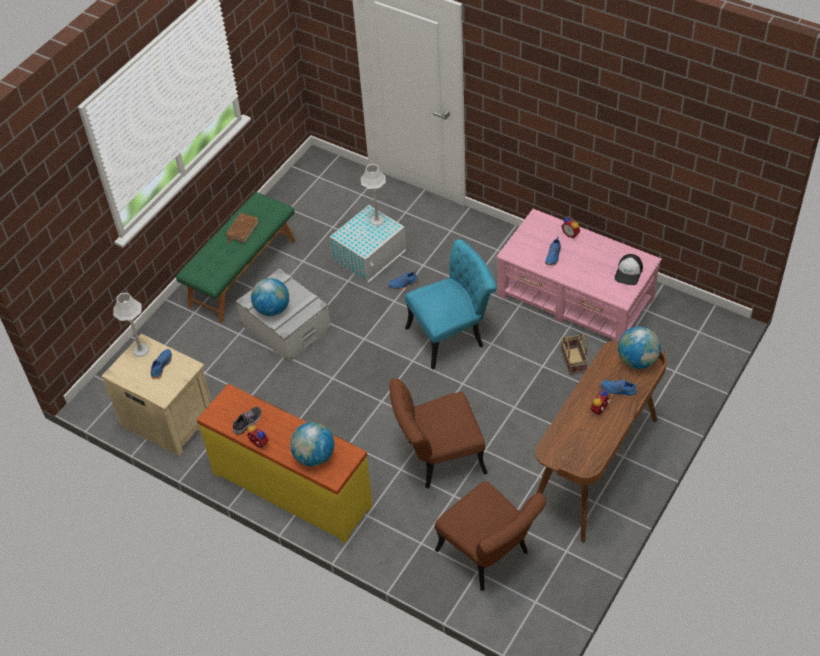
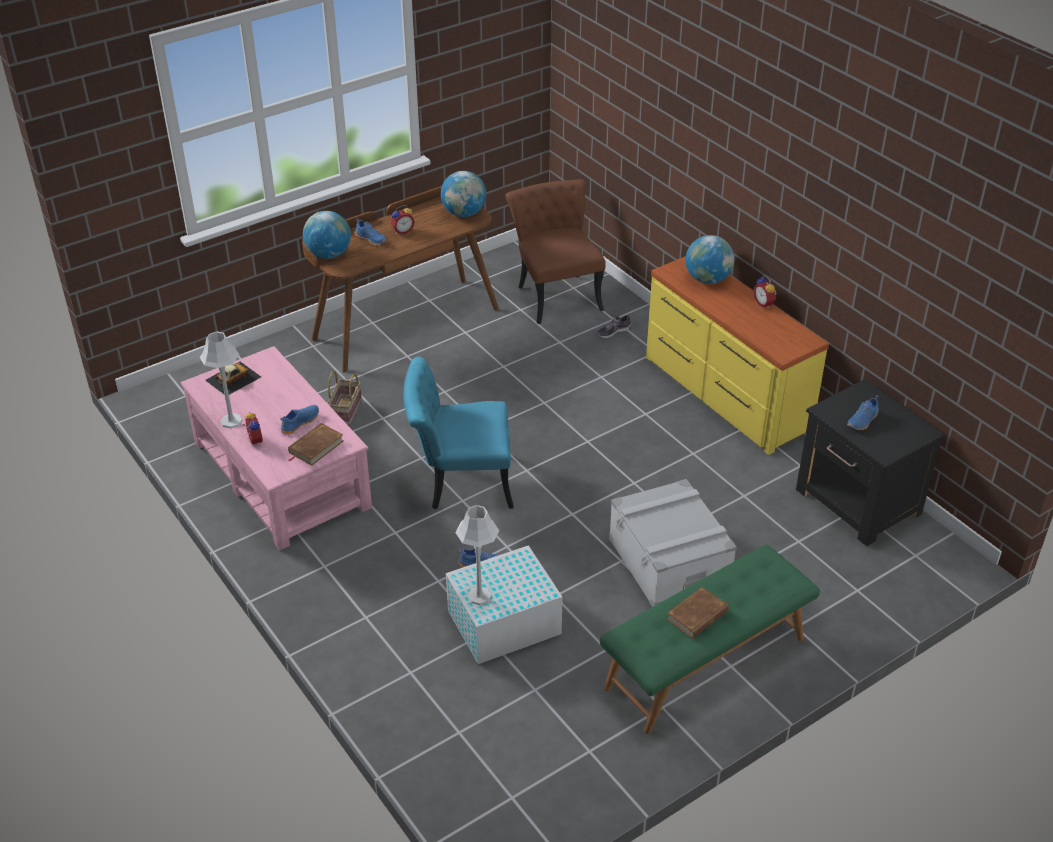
camera: 160 degrees left, 10 degrees down
beige nightstand [101,334,212,456] -> black nightstand [796,379,945,546]
grey table lamp [113,292,149,357] -> grey table lamp moved to [200,331,243,428]
shoe [233,407,261,434] -> shoe moved to [597,314,631,338]
globe [251,278,289,316] -> globe moved to [441,171,486,217]
brown chair [389,378,488,489] -> none
cap [614,254,643,285] -> toy car [205,362,261,395]
none -> brown book [288,423,343,466]

